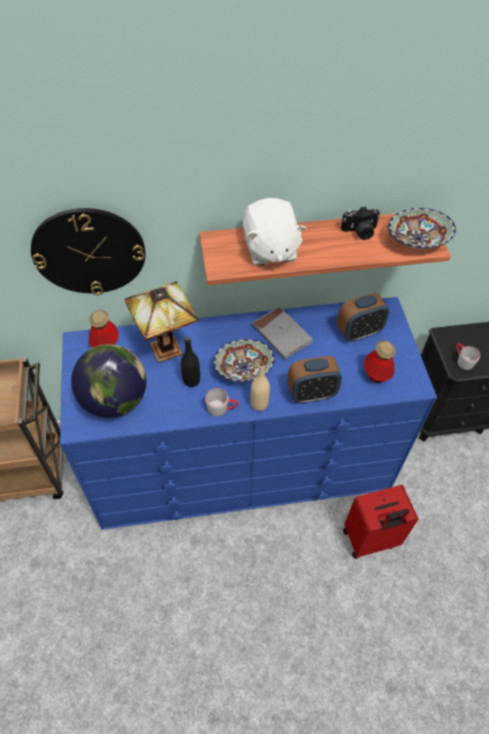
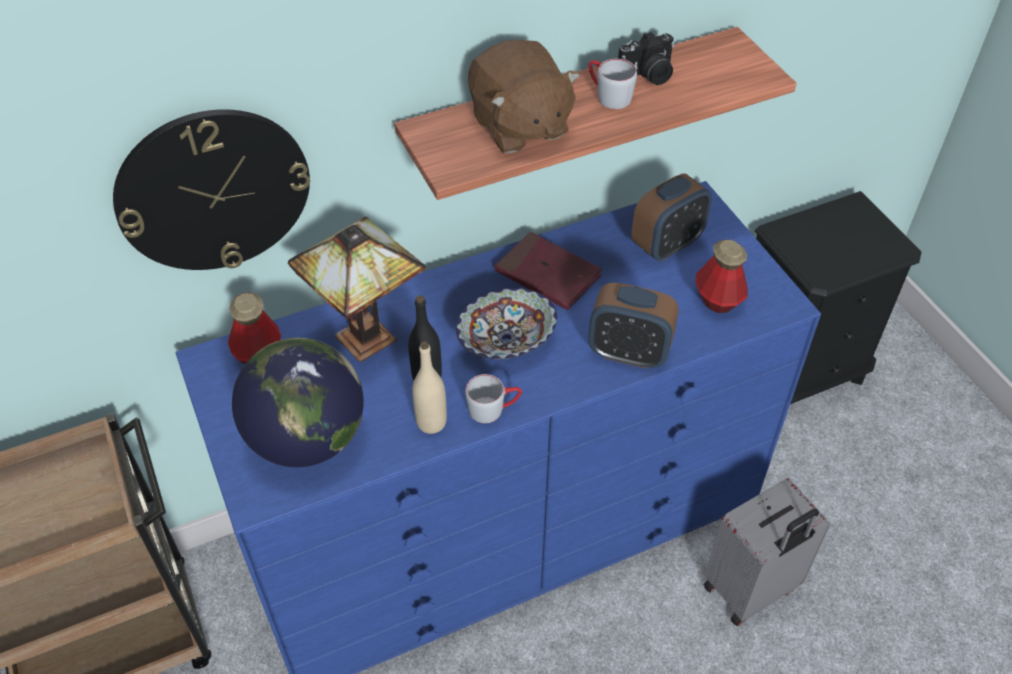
camera: 15 degrees left, 5 degrees down
white plush toy [243,198,307,266] -> brown plush toy [468,39,580,153]
beige bottle [251,362,270,411] -> beige bottle moved to [412,341,447,434]
grey book [252,307,313,359] -> red book [495,232,602,310]
alarm clock [287,356,342,403] -> alarm clock turned 45 degrees clockwise [588,282,679,369]
red suitcase [343,485,418,559] -> grey suitcase [704,478,831,626]
bowl [388,208,456,249] -> none
grey mug [456,343,480,370] -> grey mug moved to [588,59,637,109]

